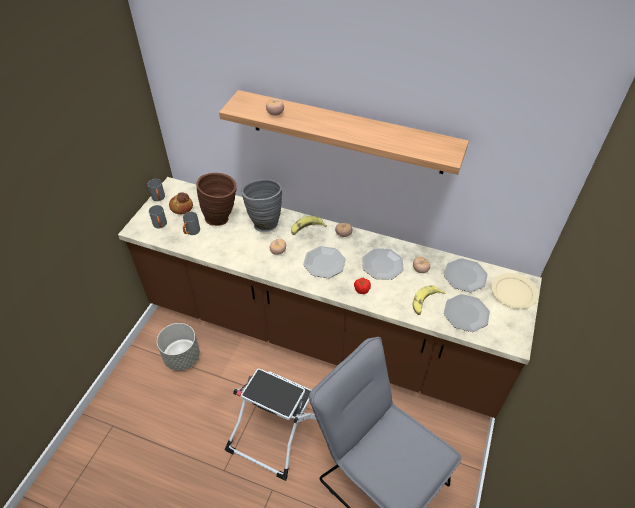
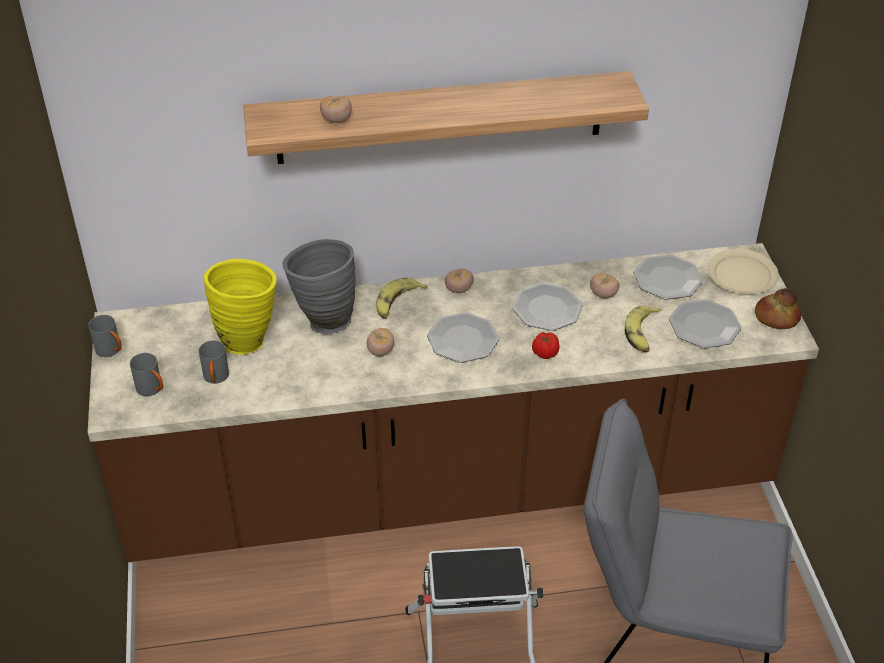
camera: 30 degrees left, 5 degrees down
grey planter [157,323,200,371] -> none
bread [169,192,193,214] -> bread moved to [755,289,801,329]
brown vase [196,173,237,226] -> yellow vase [204,259,277,355]

